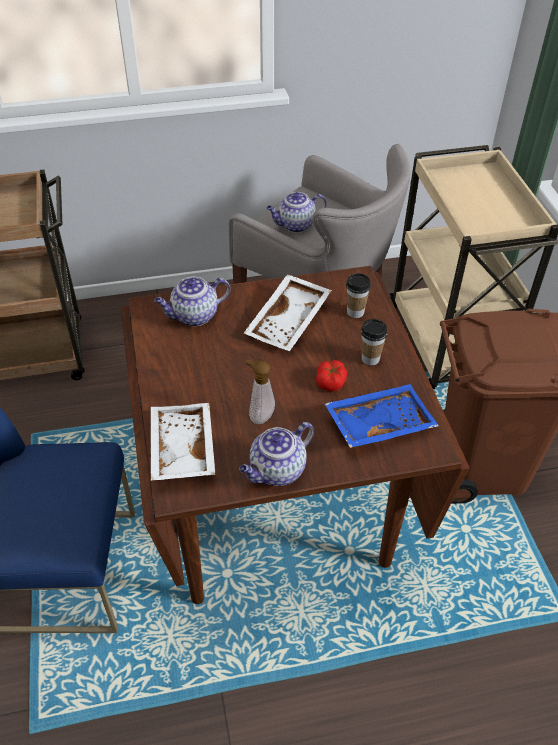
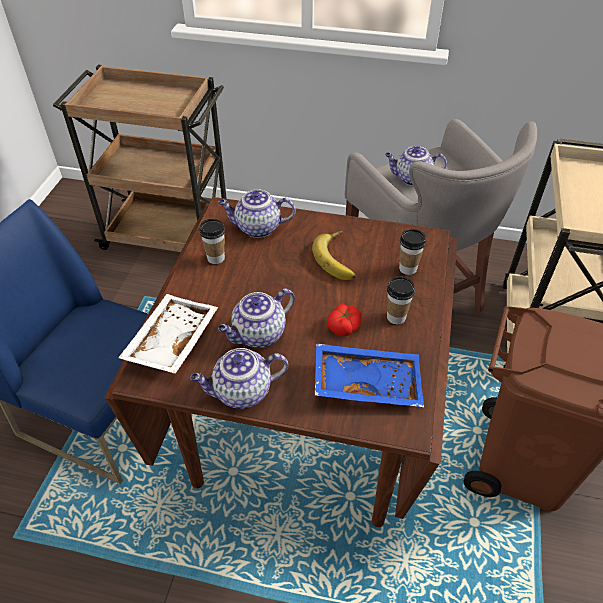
camera: 25 degrees right, 0 degrees up
white tray [244,274,332,351] -> banana [312,231,356,280]
soap dispenser [246,360,275,424] -> teapot [218,288,295,348]
none -> cup [199,219,225,264]

